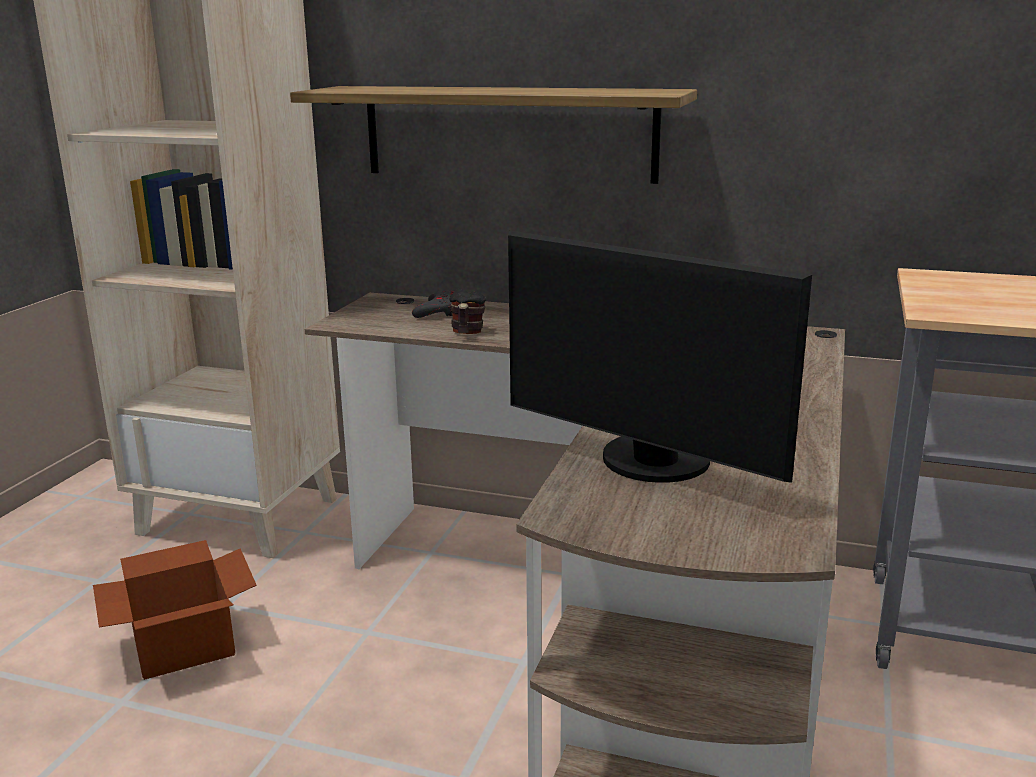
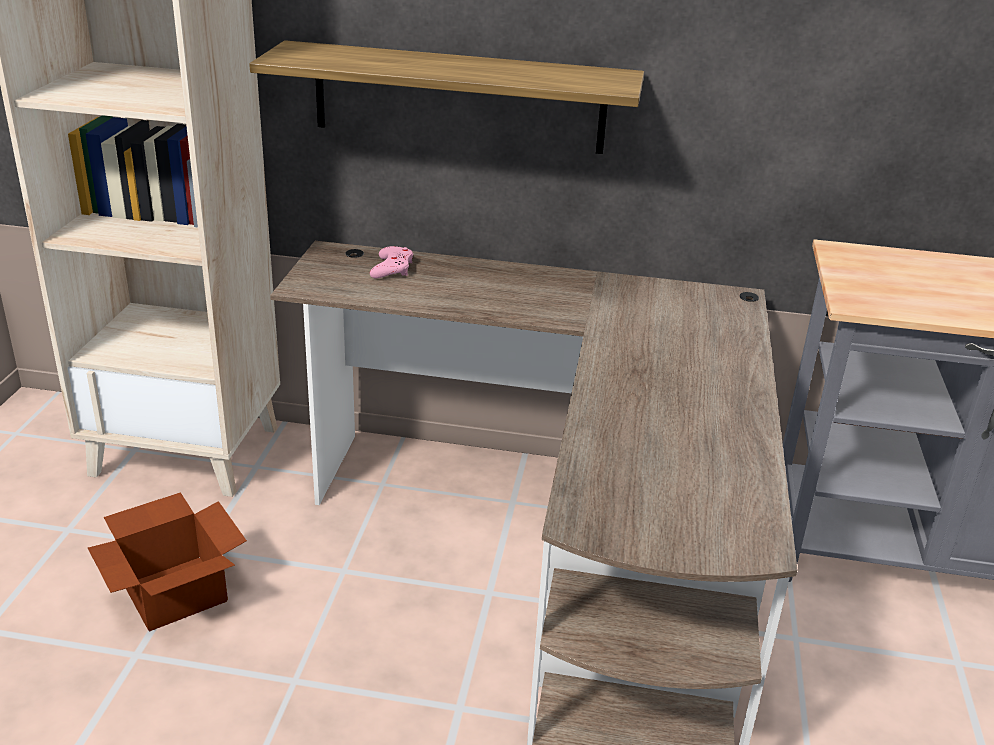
camera: 10 degrees left, 10 degrees up
grey game controller [412,290,455,318] -> pink game controller [370,246,413,279]
mug [449,289,486,334] -> none
monitor [508,231,812,483] -> none

